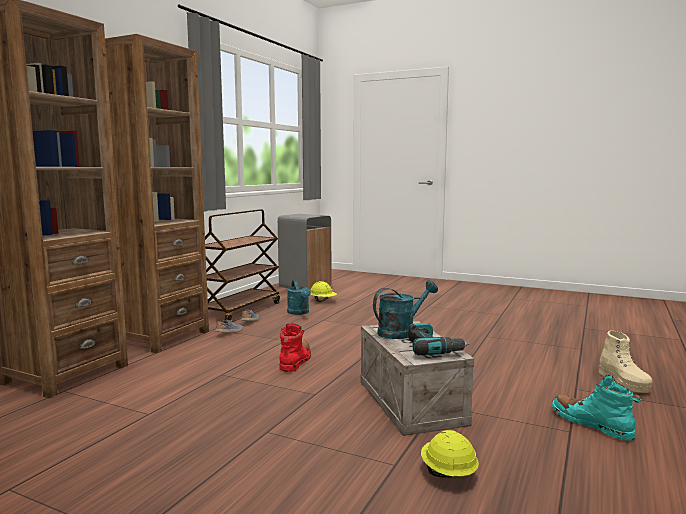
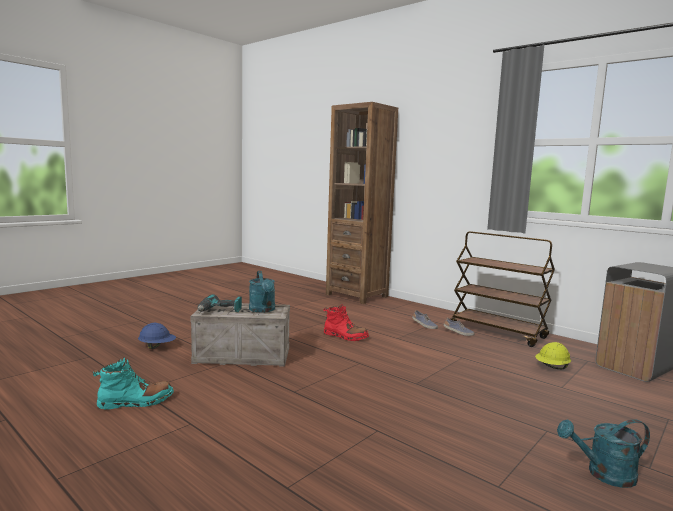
camera: 105 degrees right, 0 degrees up
brown bookcase [105,34,209,353] -> none
turquoise watering can [287,280,311,315] -> turquoise watering can moved to [557,419,650,488]
yellow hard hat [421,430,479,478] -> blue hard hat [138,323,176,349]
beige boot [599,330,653,393] -> none

